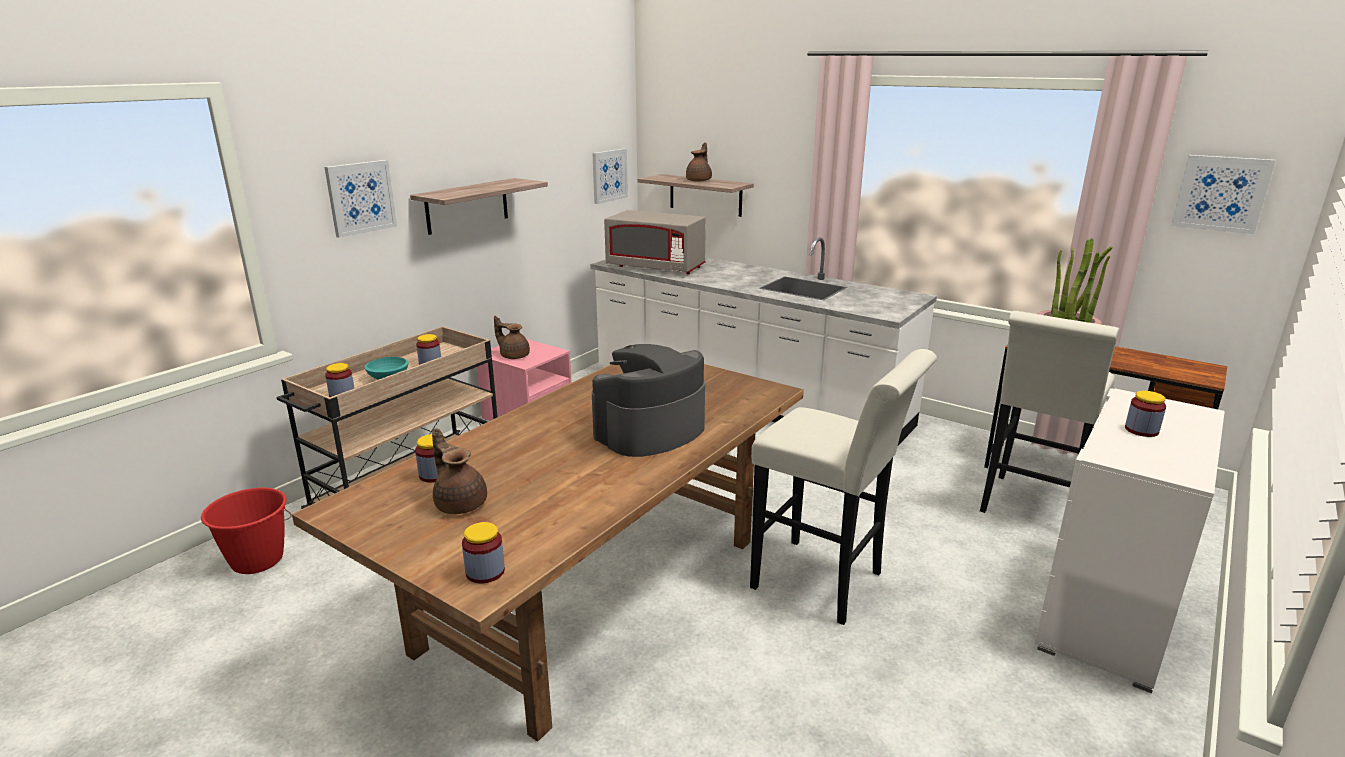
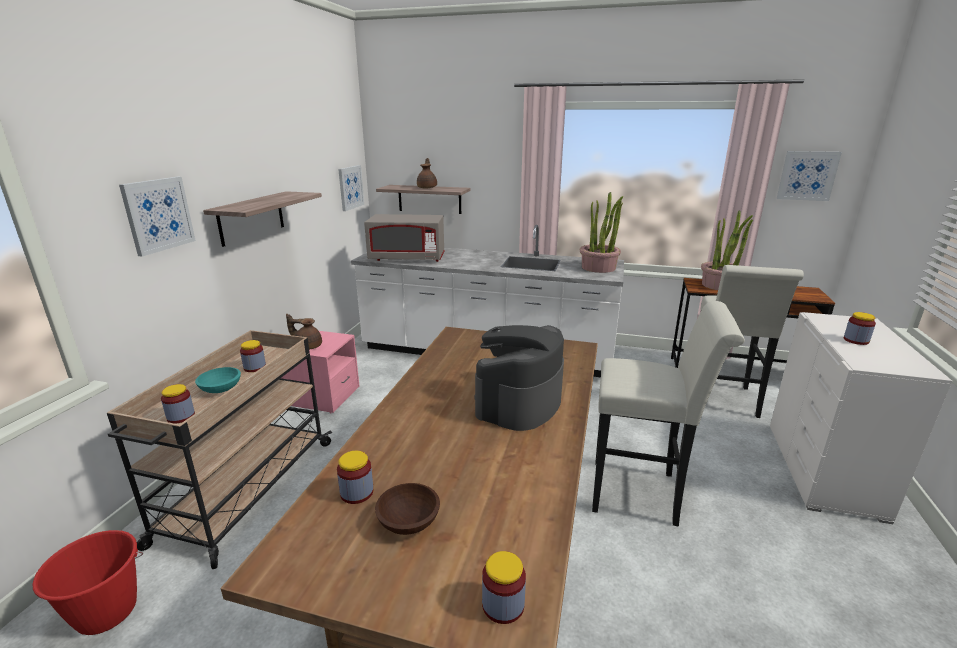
camera: 20 degrees left, 0 degrees up
brown teapot [432,428,487,514] -> brown bowl [375,483,440,535]
none -> potted plant [580,192,623,273]

